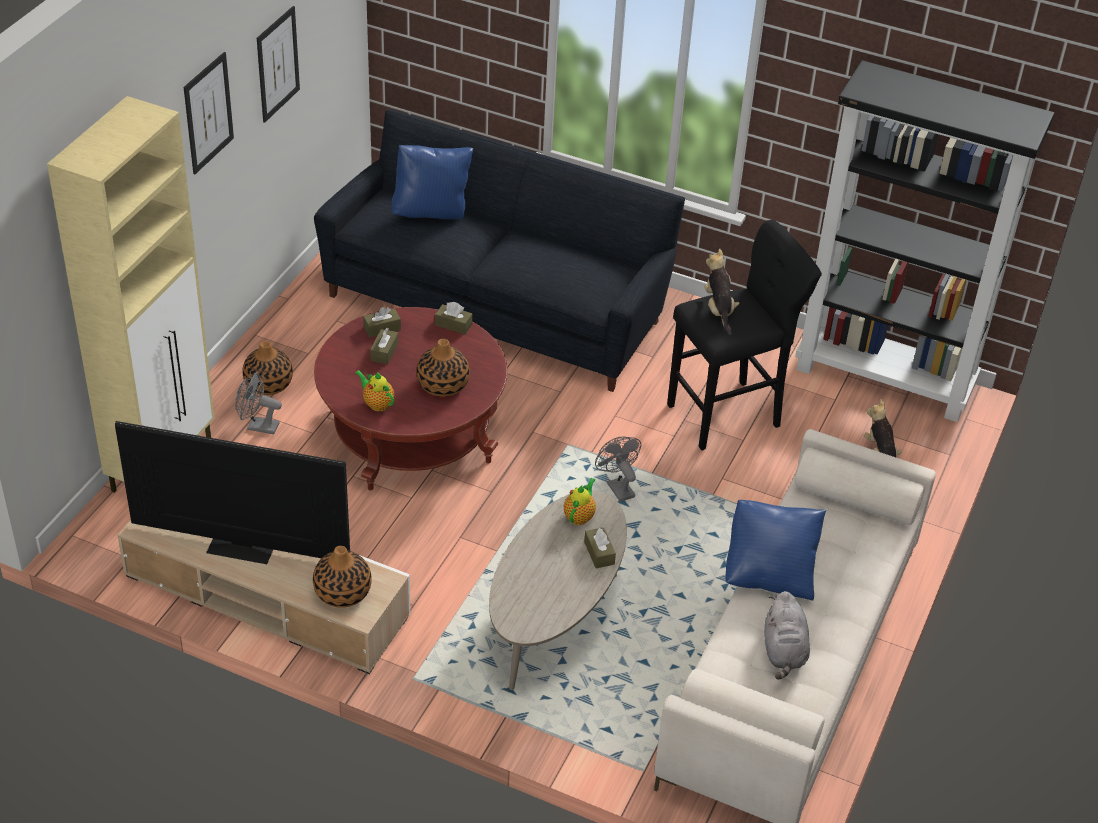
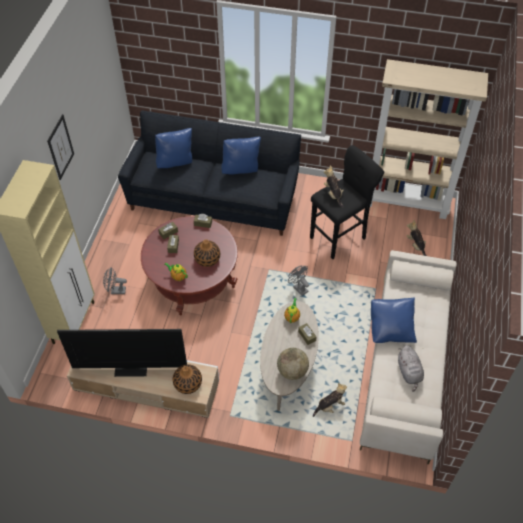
camera: 10 degrees left, 10 degrees up
vase [242,341,293,395] -> none
picture [257,6,300,123] -> none
black bookcase [795,60,1055,422] -> beige bookcase [370,59,488,219]
none -> blue pillow [221,137,261,175]
none -> globe [277,348,309,380]
none -> plush toy [313,383,347,417]

